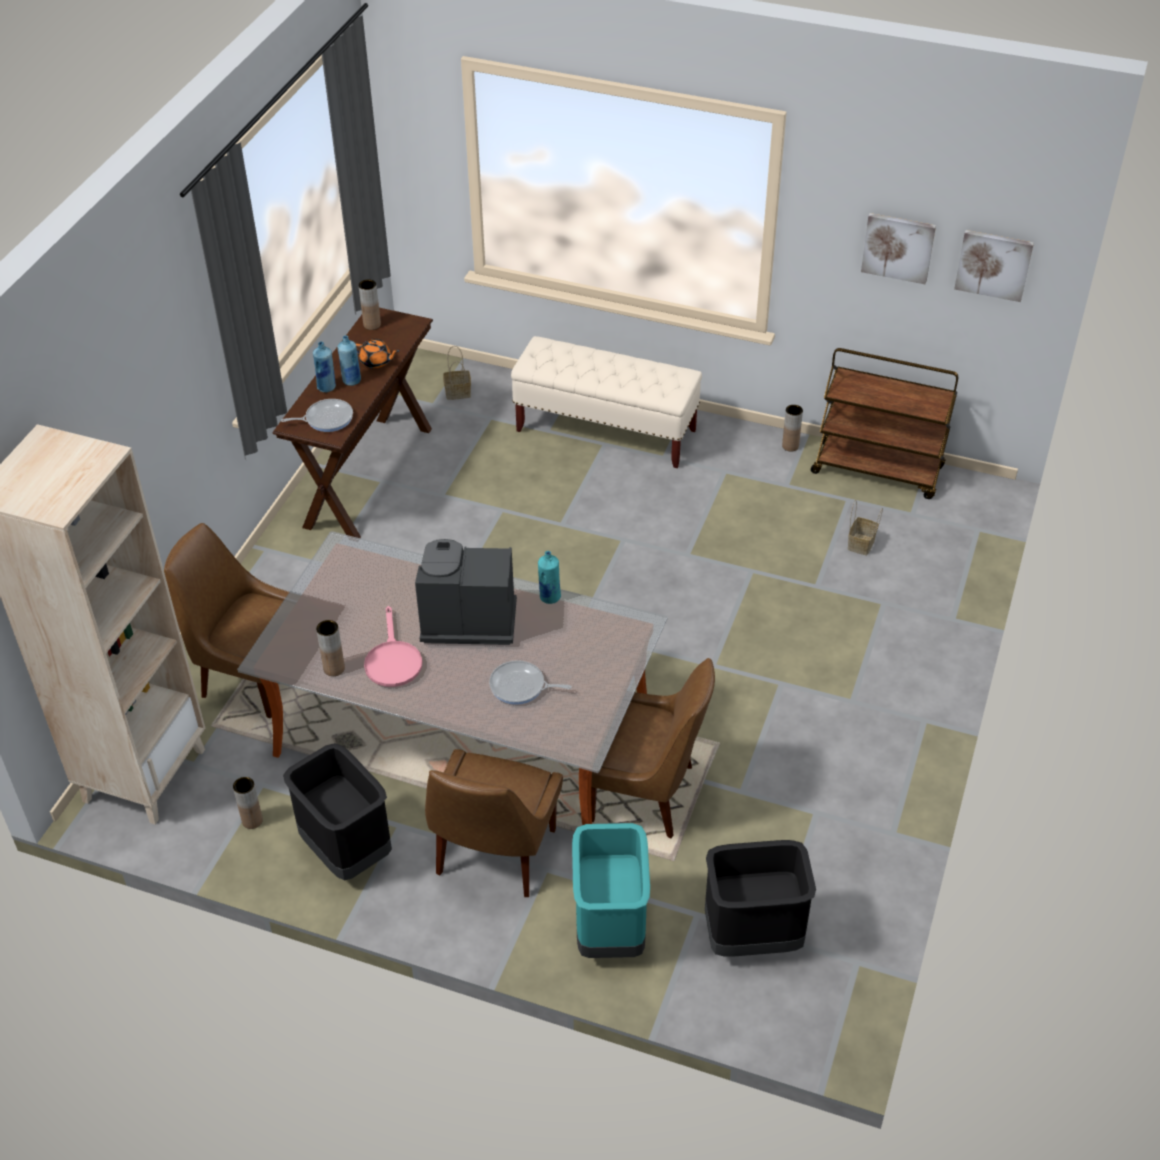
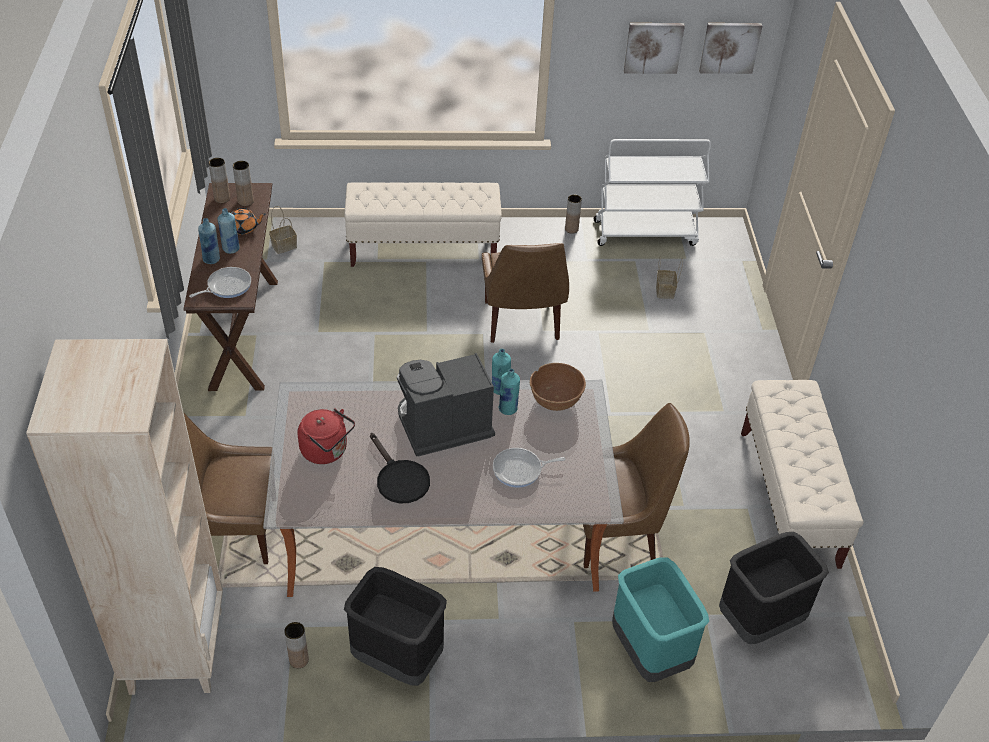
camera: 25 degrees left, 0 degrees up
brown vase [316,620,345,676] -> brown vase moved to [233,161,254,206]
pink frying pan [364,606,422,687] -> black frying pan [370,433,430,503]
brown chair [425,749,563,897] -> brown chair moved to [482,243,569,343]
brown cart [811,348,958,499] -> white cart [594,139,711,246]
none -> red kettle [298,408,355,464]
none -> turquoise bottle [498,369,520,415]
none -> brown bowl [530,363,586,411]
none -> beige bench [741,380,864,569]

